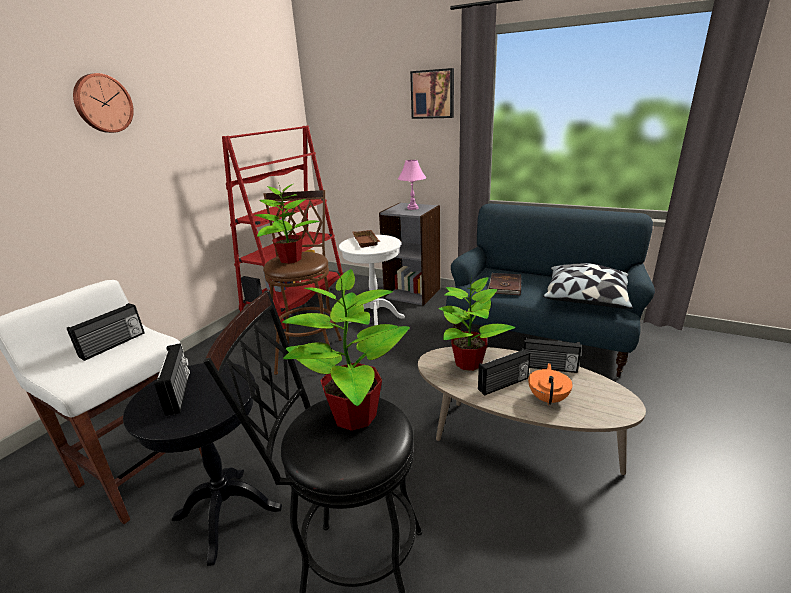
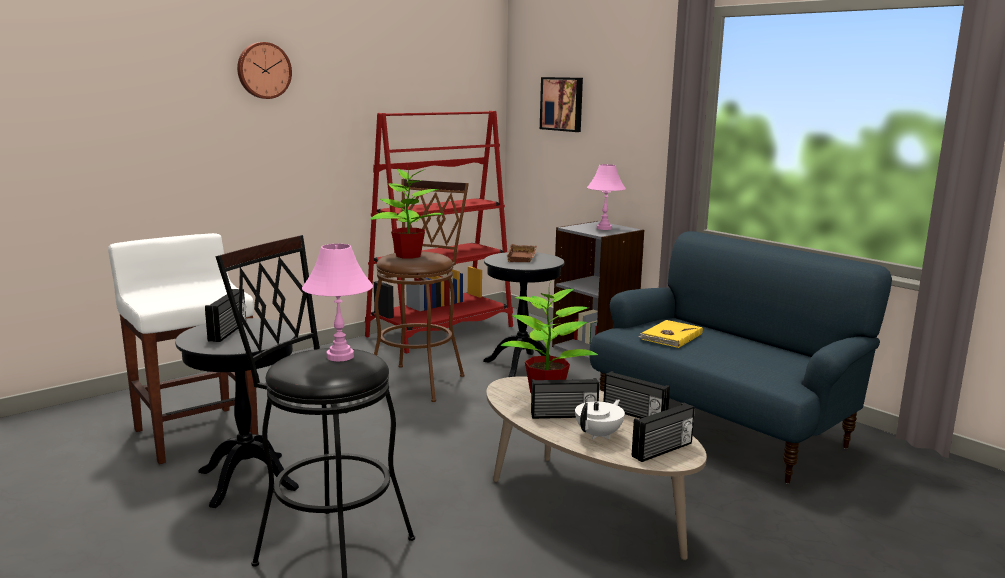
camera: 20 degrees right, 10 degrees down
radio [67,303,145,361] -> radio moved to [632,403,695,462]
potted plant [282,269,410,431] -> pink table lamp [302,244,373,361]
white side table [339,235,405,326] -> black side table [483,252,565,377]
picture [410,68,454,119] -> picture moved to [540,77,583,132]
brown book [487,273,522,295] -> yellow book [638,320,703,348]
orange teapot [528,363,573,405] -> white teapot [575,400,625,439]
pillow [543,263,633,309] -> none

